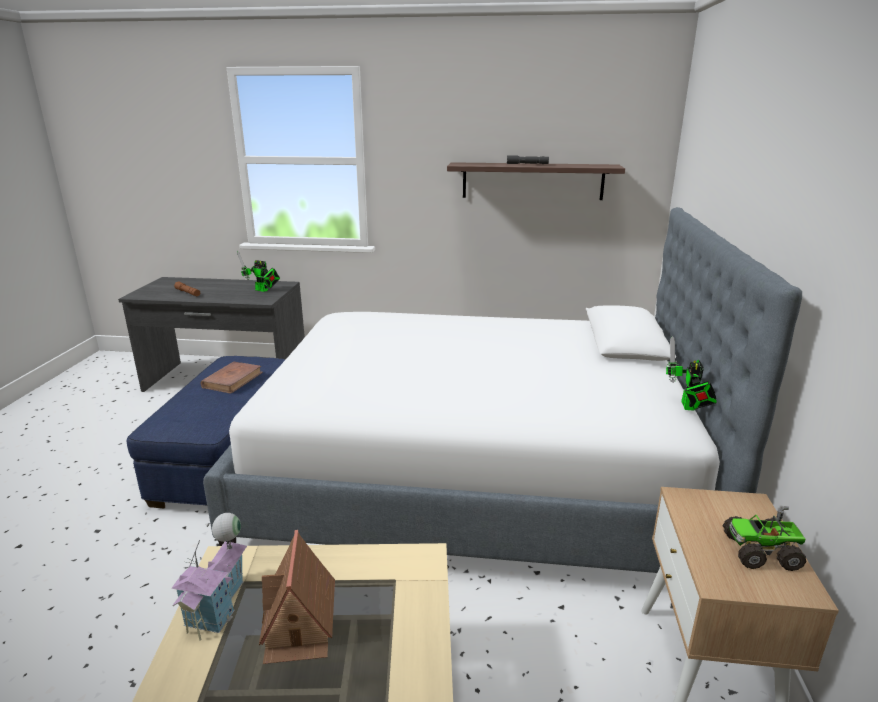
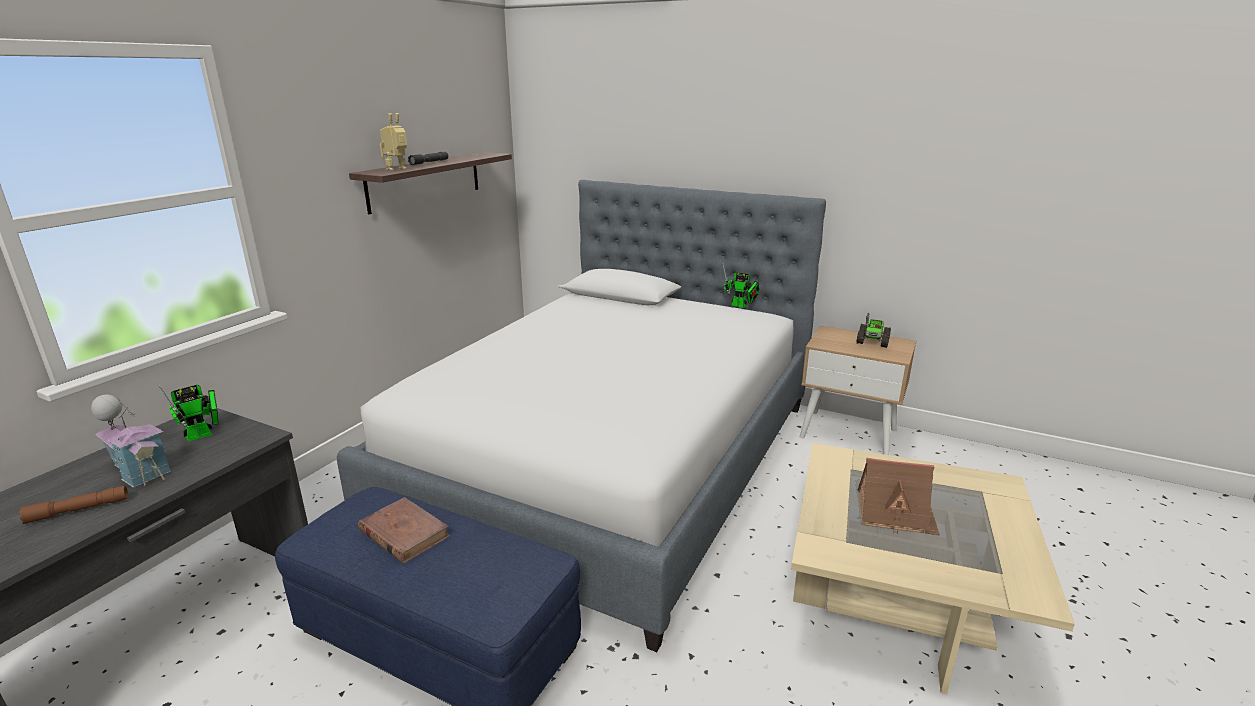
camera: 70 degrees left, 0 degrees up
toy house [171,513,247,641] -> toy house moved to [91,395,171,488]
none -> toy robot [380,113,407,170]

